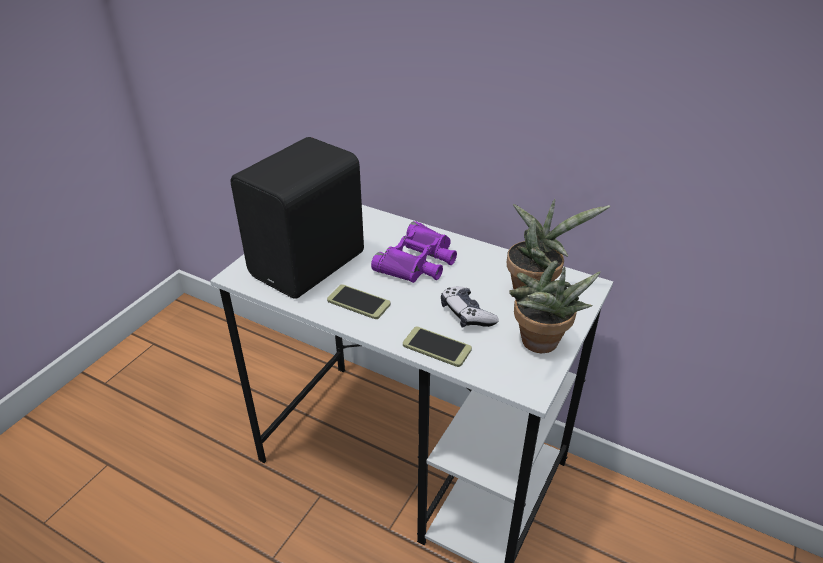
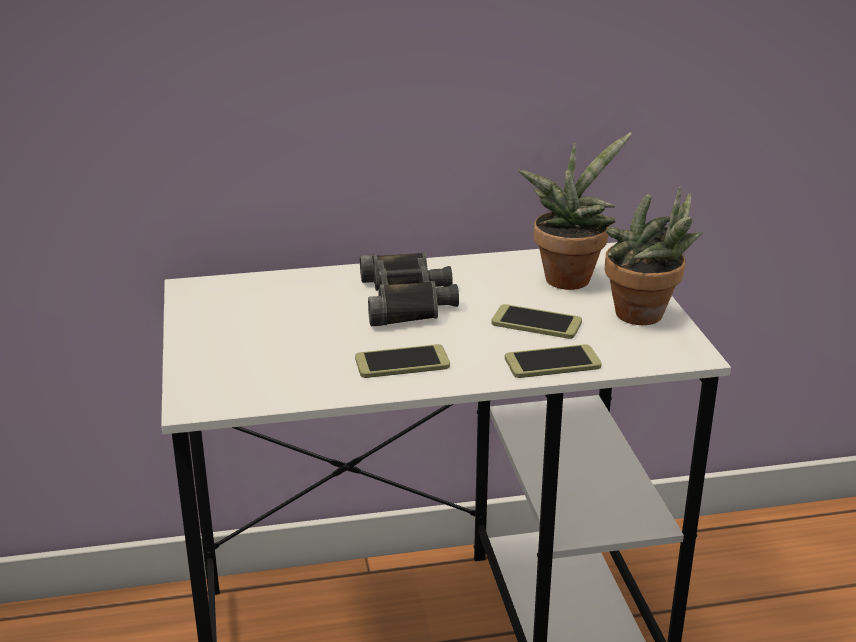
camera: 40 degrees left, 10 degrees down
black speaker [231,137,364,299] -> none
purple binoculars [371,221,457,283] -> black binoculars [360,252,459,326]
game controller [441,286,499,328] -> phone [491,304,582,339]

